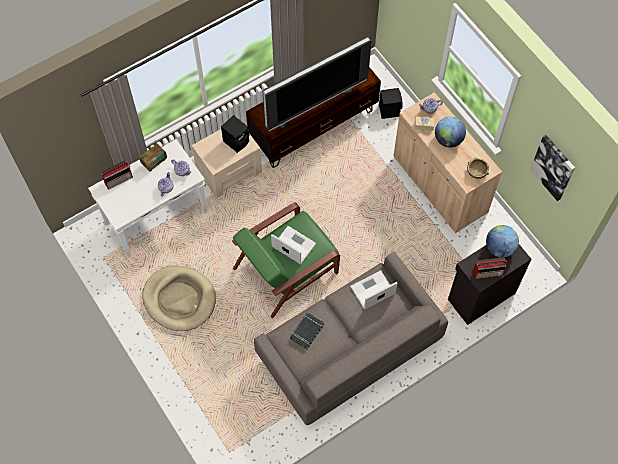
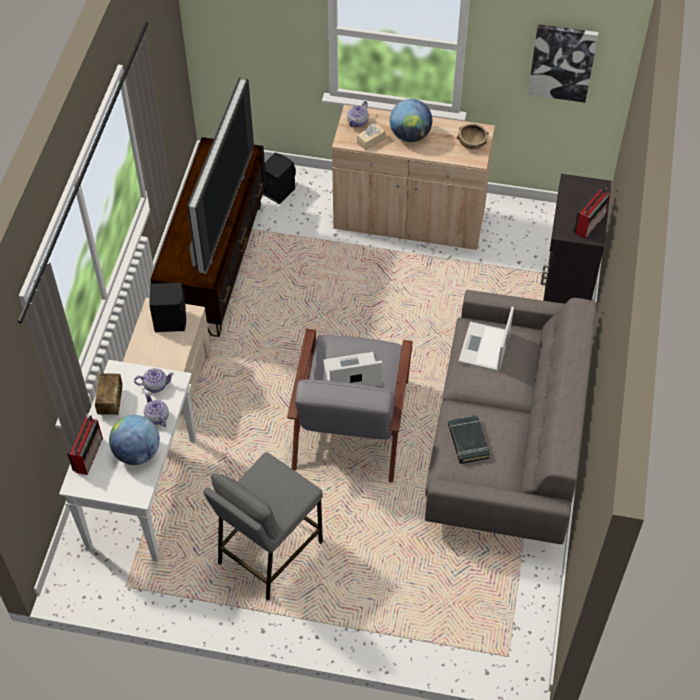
camera: 45 degrees left, 10 degrees down
beige dog bed [142,265,216,331] -> grey stool [203,452,323,600]
green armchair [232,202,340,318] -> grey armchair [287,329,413,483]
globe [486,225,519,257] -> globe moved to [109,415,160,465]

